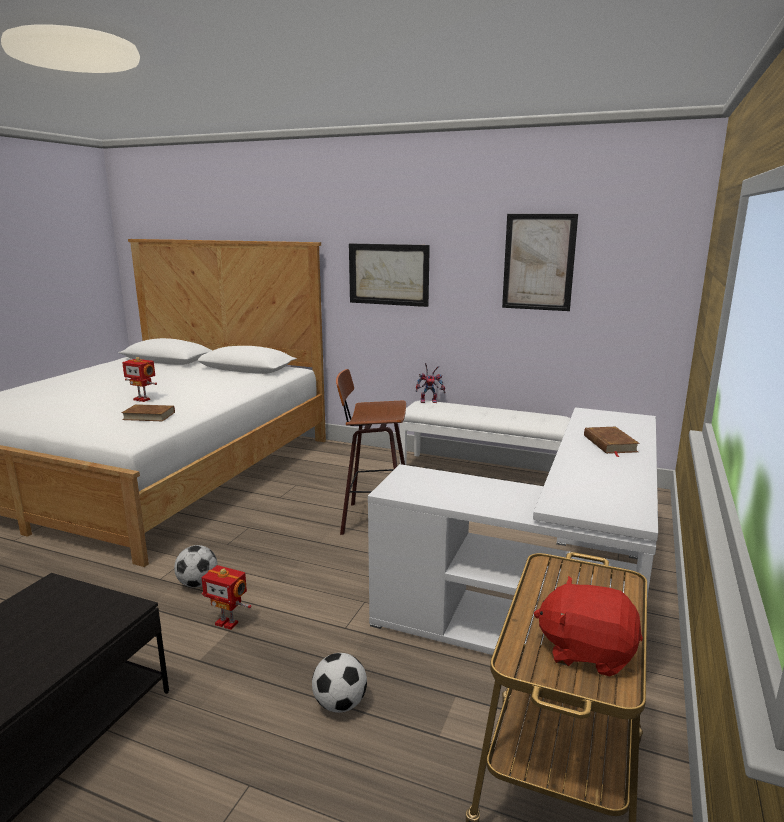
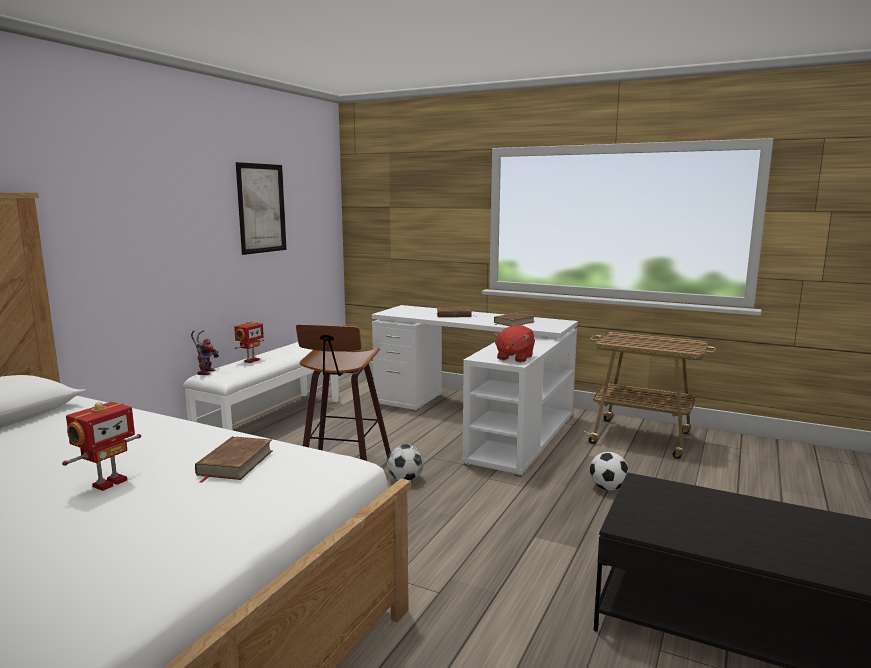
camera: 85 degrees left, 5 degrees down
football [174,545,218,588] -> football moved to [387,444,424,481]
toy robot [202,565,251,630] -> toy robot moved to [234,321,264,363]
picture [349,244,430,307] -> none
red plush toy [534,576,643,676] -> red plush toy moved to [494,325,535,362]
none -> brown book [494,312,535,326]

